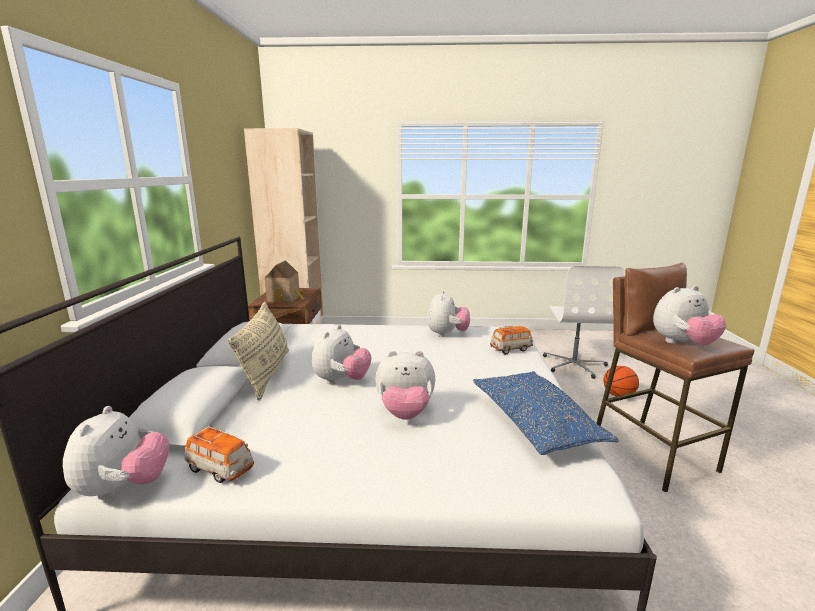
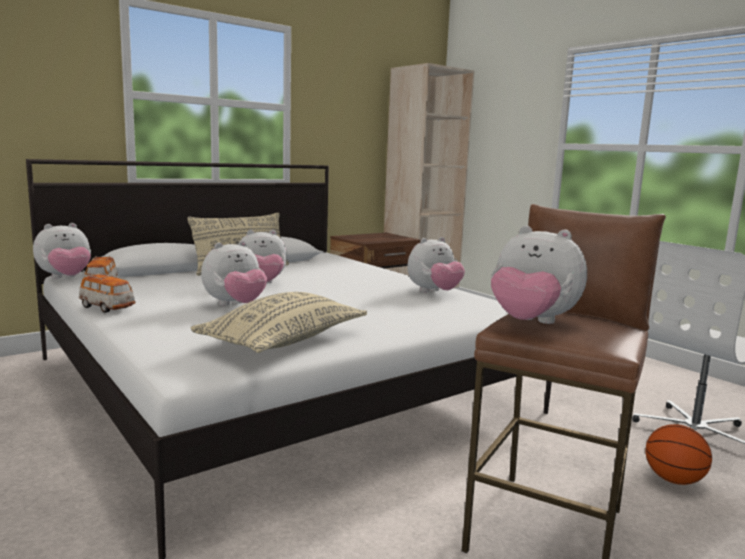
camera: 50 degrees right, 5 degrees down
toy house [265,260,305,303] -> none
plush toy [375,351,435,420] -> plush toy turned 90 degrees counterclockwise [201,241,267,306]
blue pillow [473,371,619,455] -> beige pillow [190,292,367,353]
toy car [490,326,533,355] -> toy car moved to [79,273,136,313]

